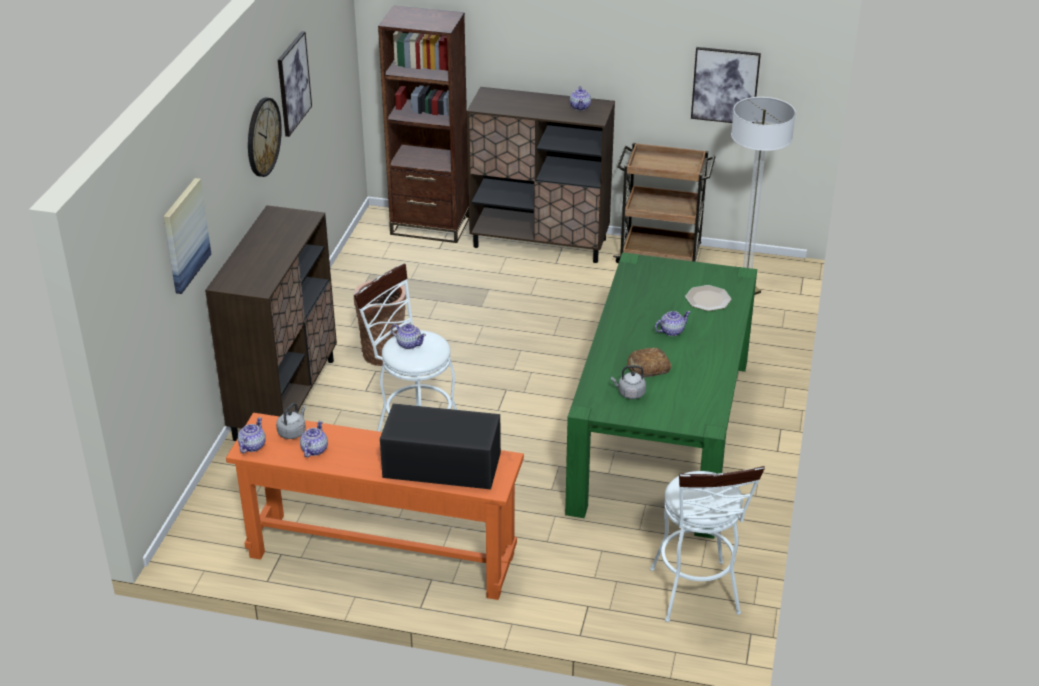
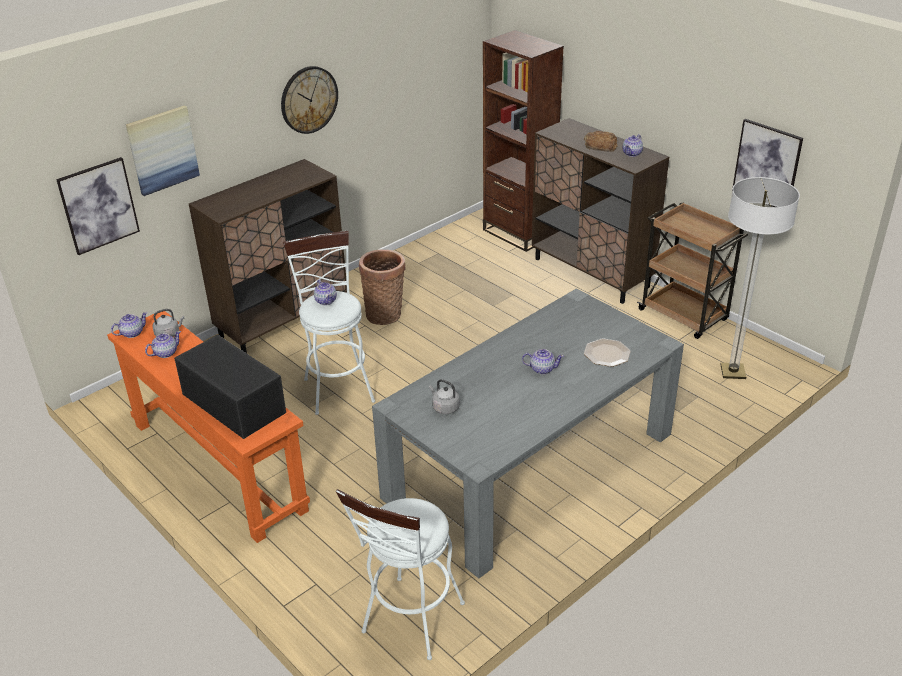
camera: 35 degrees right, 0 degrees up
picture [278,31,312,137] -> picture moved to [56,157,140,255]
green dining table [565,252,757,539] -> grey dining table [372,288,684,578]
bread [627,348,672,378] -> bread moved to [584,131,617,152]

